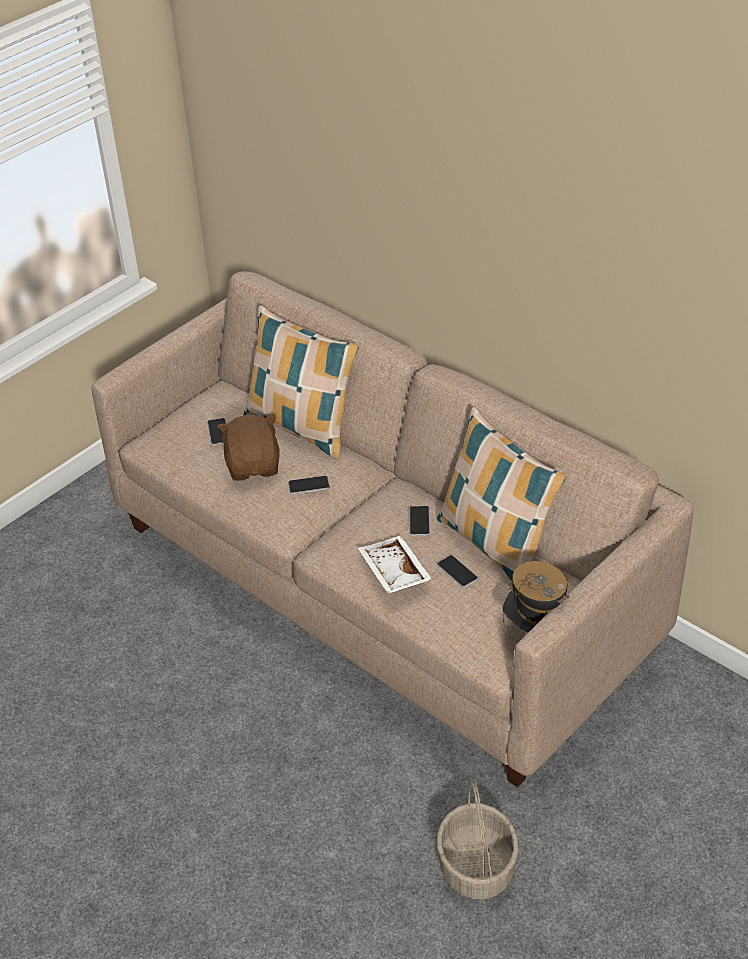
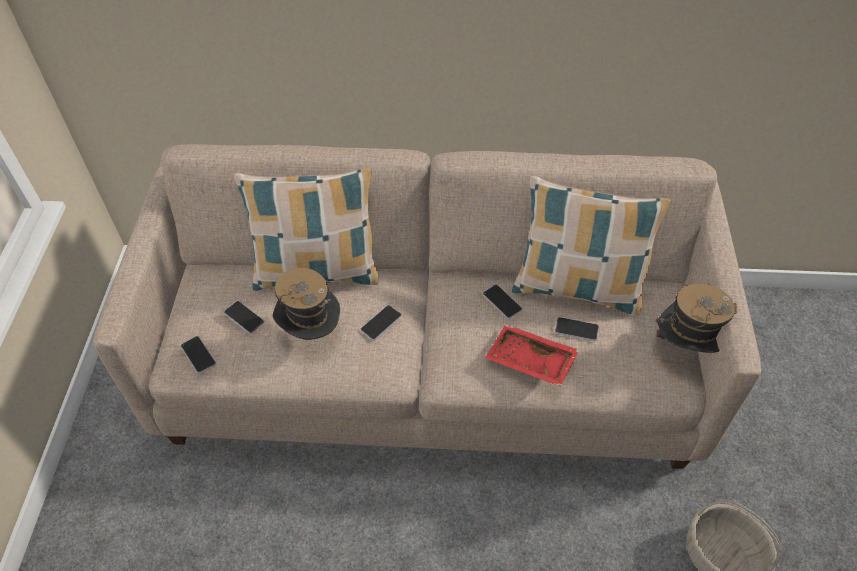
camera: 40 degrees left, 10 degrees up
brown plush toy [217,415,280,481] -> hat [273,268,340,340]
white tray [358,536,432,594] -> red tray [485,324,579,386]
none -> phone [181,336,216,374]

